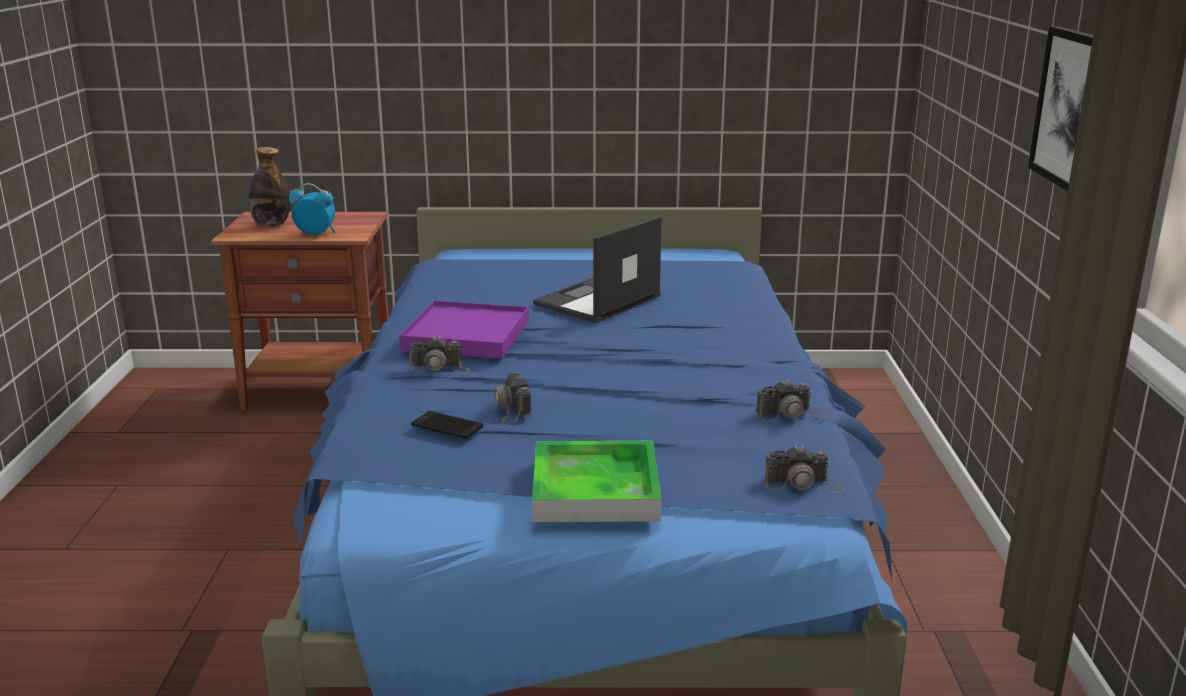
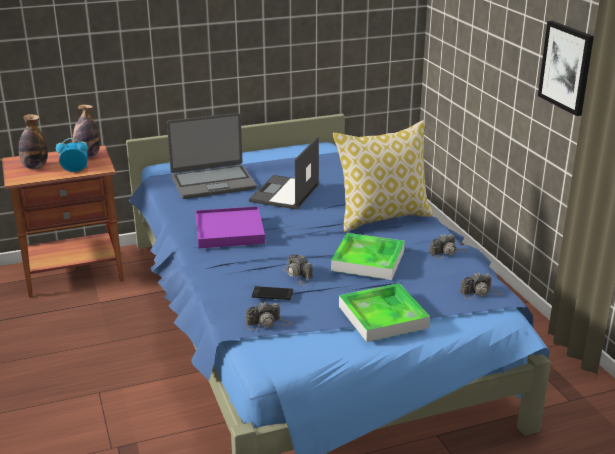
camera: 20 degrees left, 5 degrees up
camera [409,336,471,373] -> camera moved to [245,302,291,330]
none -> bottle [72,105,100,158]
none -> laptop [167,113,257,199]
none -> tray [331,233,405,280]
none -> pillow [333,120,434,232]

